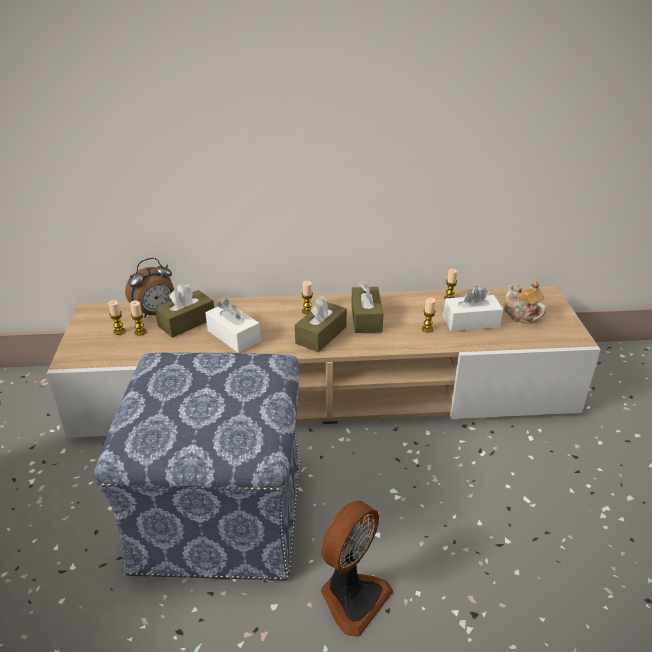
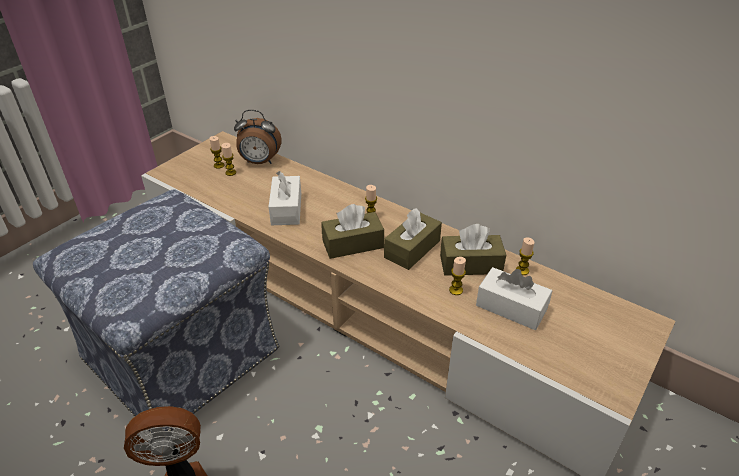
camera: 40 degrees right, 5 degrees up
brown tissue box [155,284,214,338] -> brown tissue box moved to [440,224,506,276]
teapot [504,281,547,324] -> none

